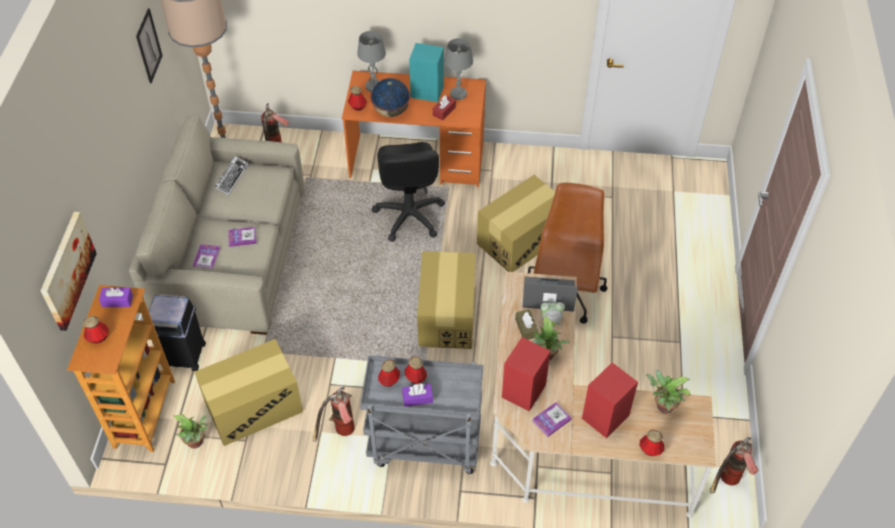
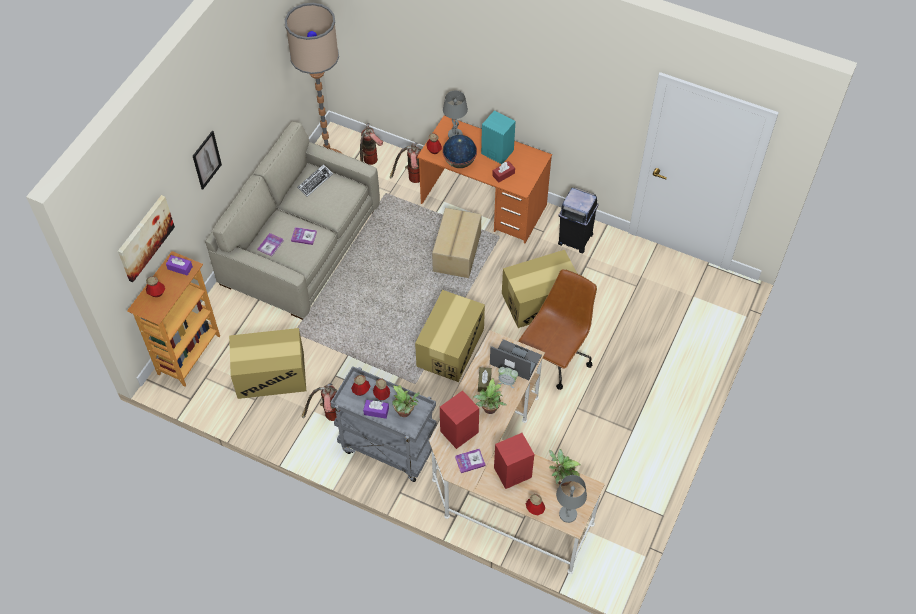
camera: 20 degrees right, 5 degrees up
picture [136,9,163,83] -> picture moved to [193,131,222,190]
black trash can [149,294,206,371] -> black trash can moved to [558,187,599,253]
potted plant [174,414,207,449] -> potted plant moved to [392,385,420,417]
black office chair [372,142,445,241] -> cardboard box [432,208,481,278]
grey table lamp [445,38,473,100] -> grey table lamp moved to [556,475,587,523]
fire extinguisher [710,437,758,494] -> fire extinguisher moved to [390,142,421,183]

